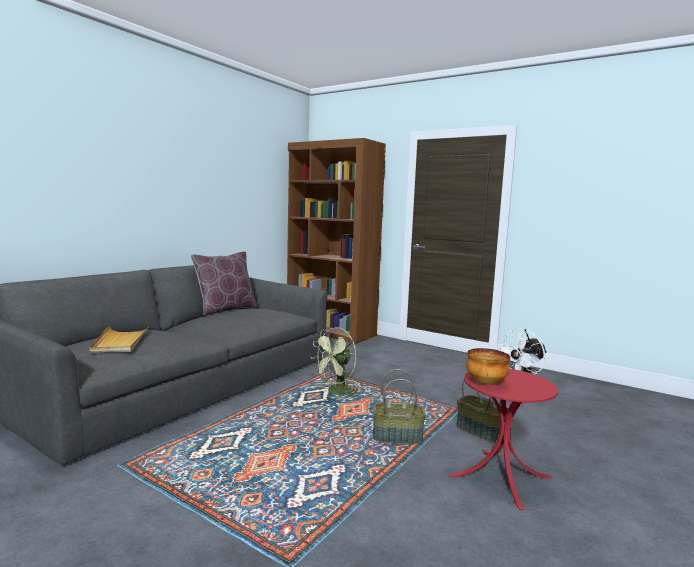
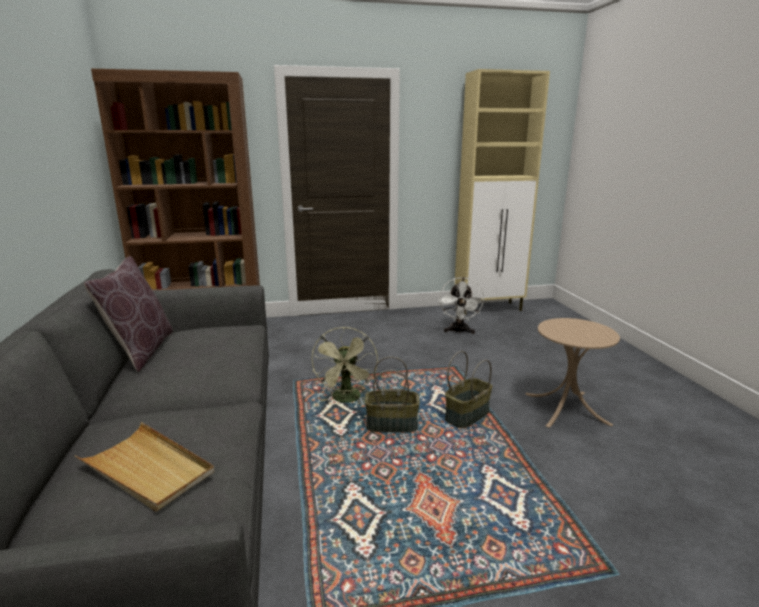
camera: 45 degrees left, 10 degrees up
red side table [449,369,558,510] -> beige side table [525,318,620,428]
basket [456,379,508,443] -> basket moved to [365,357,420,432]
bowl [466,348,510,384] -> none
none -> beige cabinet [455,69,550,315]

